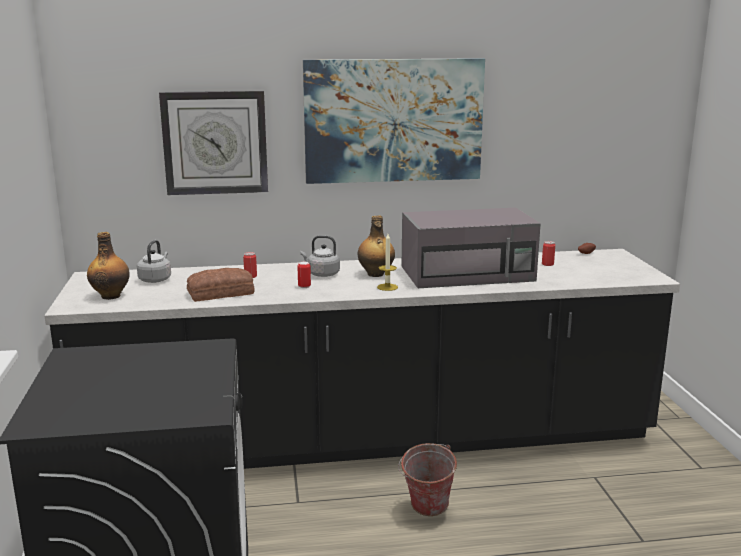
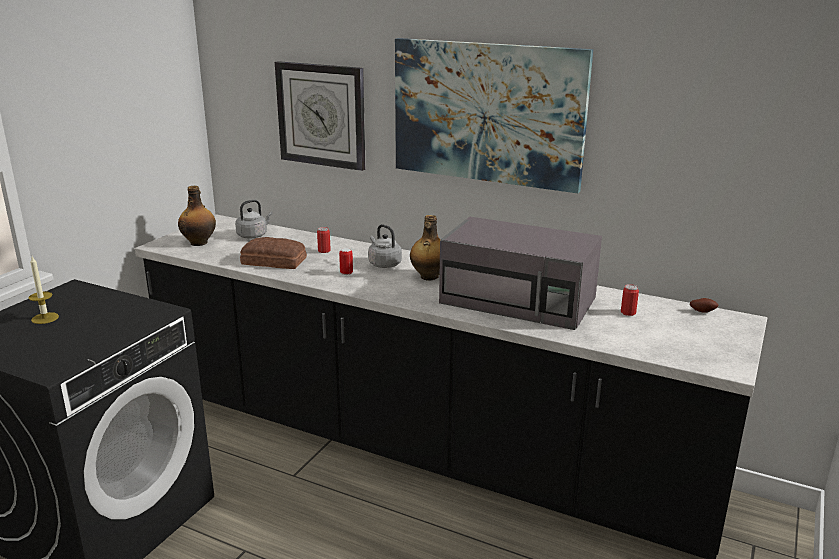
camera: 35 degrees right, 5 degrees up
candle [377,234,398,291] -> candle moved to [29,256,59,324]
bucket [398,443,457,516] -> none

